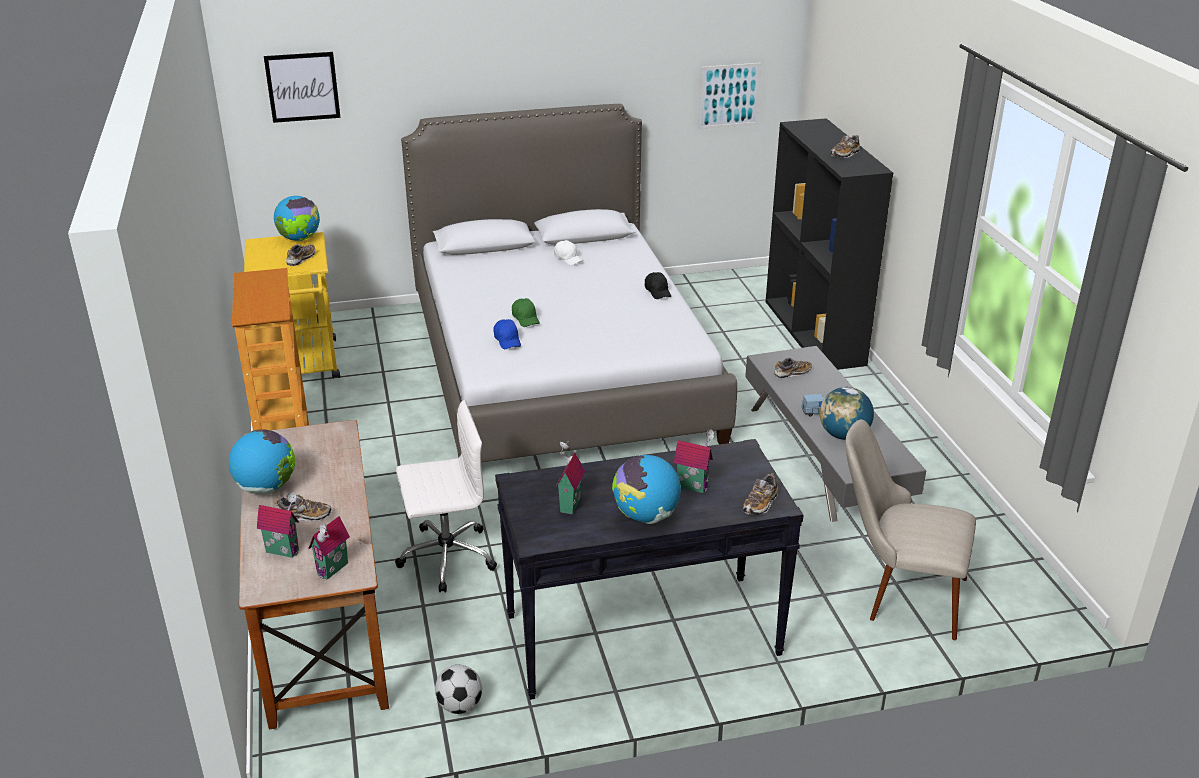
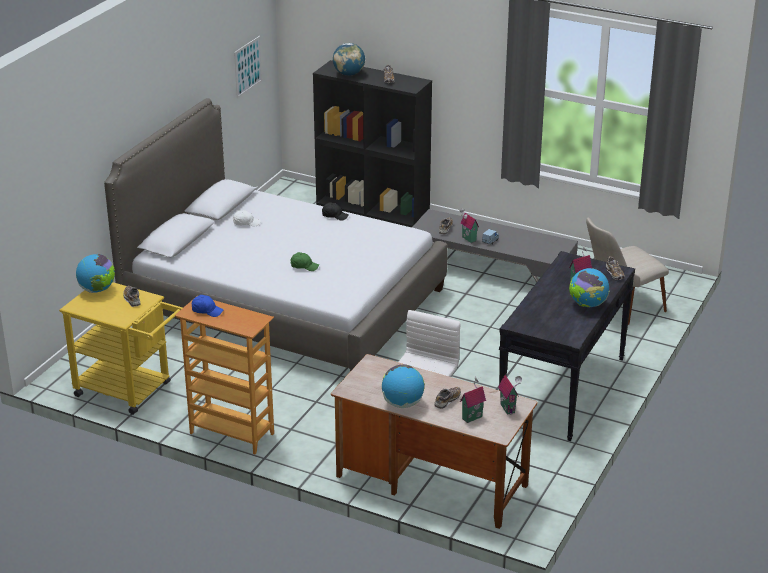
camera: 50 degrees left, 0 degrees up
picture [264,52,341,123] -> none
football [435,665,482,714] -> none
blue cap [493,319,521,349] -> blue cap moved to [192,295,224,317]
toy house [555,441,585,515] -> toy house moved to [460,209,479,243]
globe [820,387,874,440] -> globe moved to [333,43,365,76]

